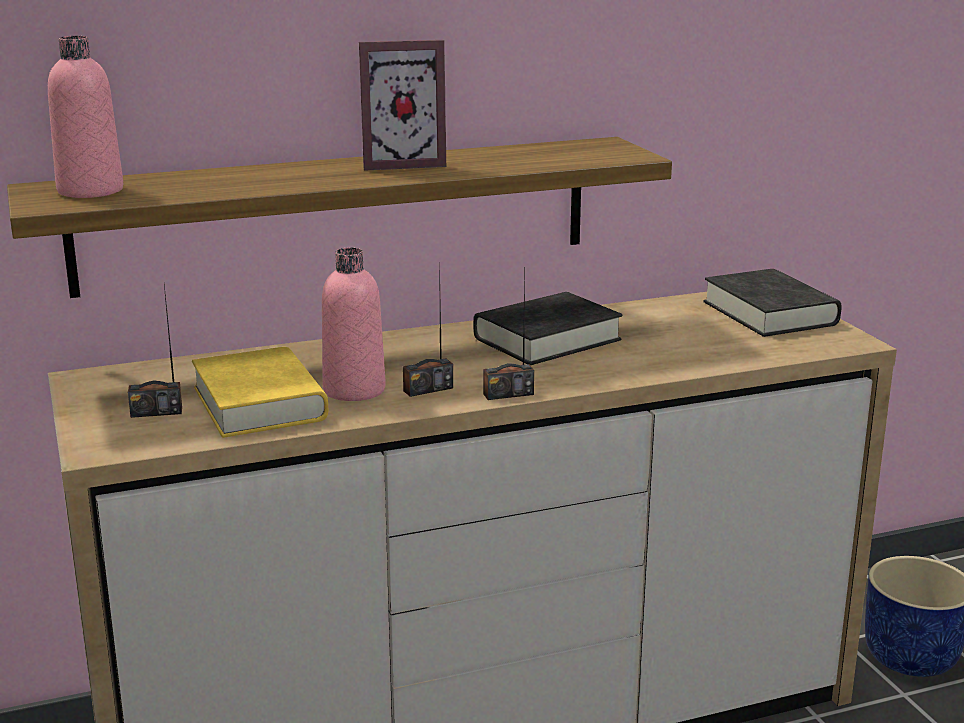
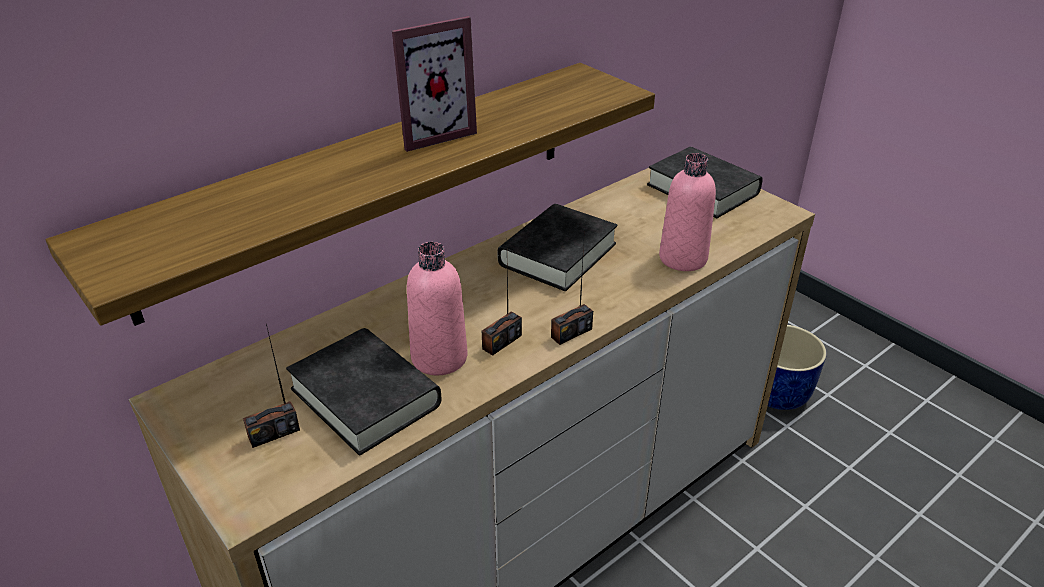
camera: 20 degrees left, 15 degrees up
pink bottle [48,36,123,198] -> pink bottle moved to [659,153,716,271]
yellow book [192,347,328,438] -> black book [286,328,441,456]

